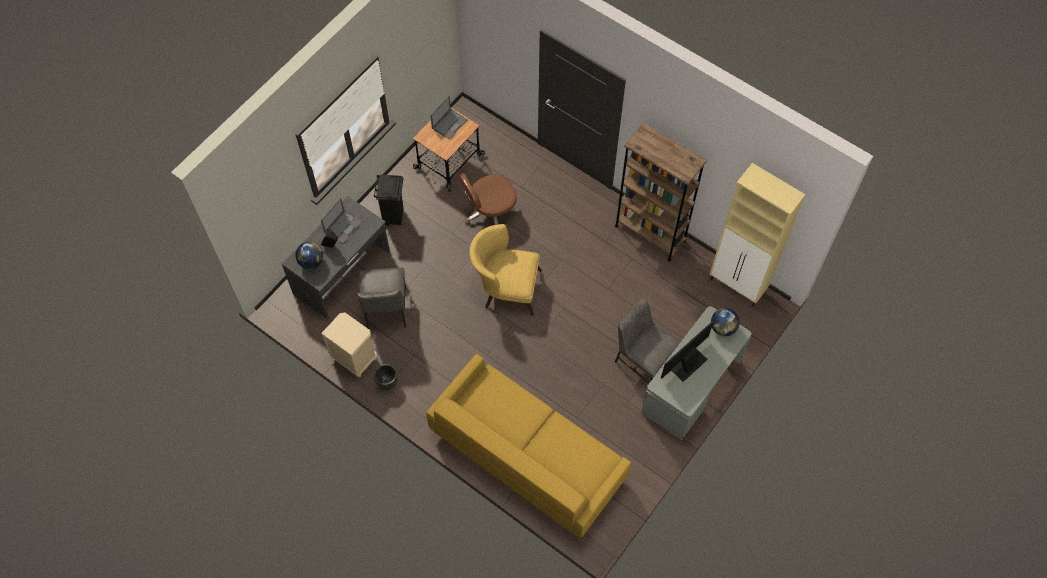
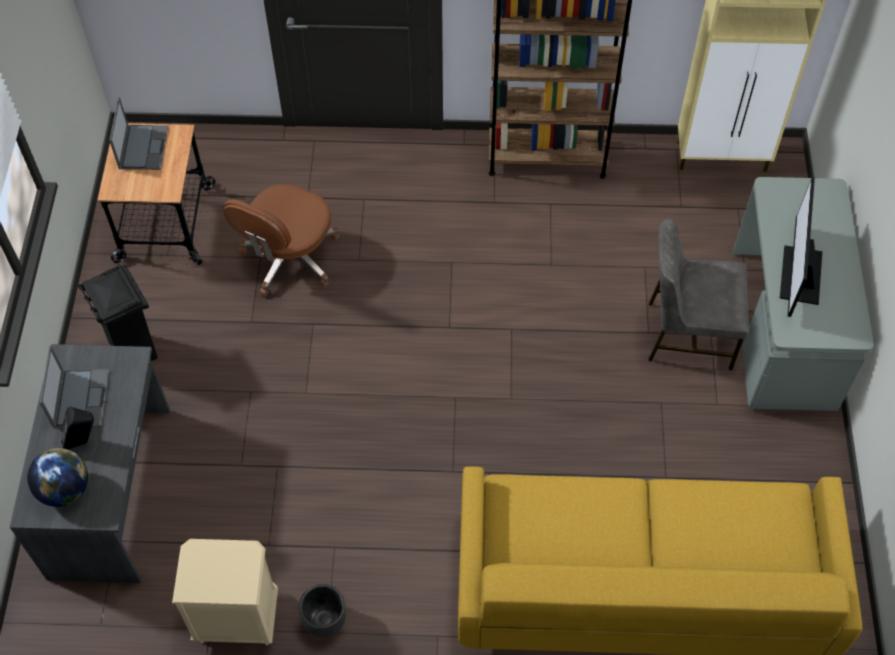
camera: 35 degrees left, 5 degrees down
grey chair [357,267,406,330] -> none
yellow armchair [469,224,542,316] -> none
globe [711,308,740,336] -> none

